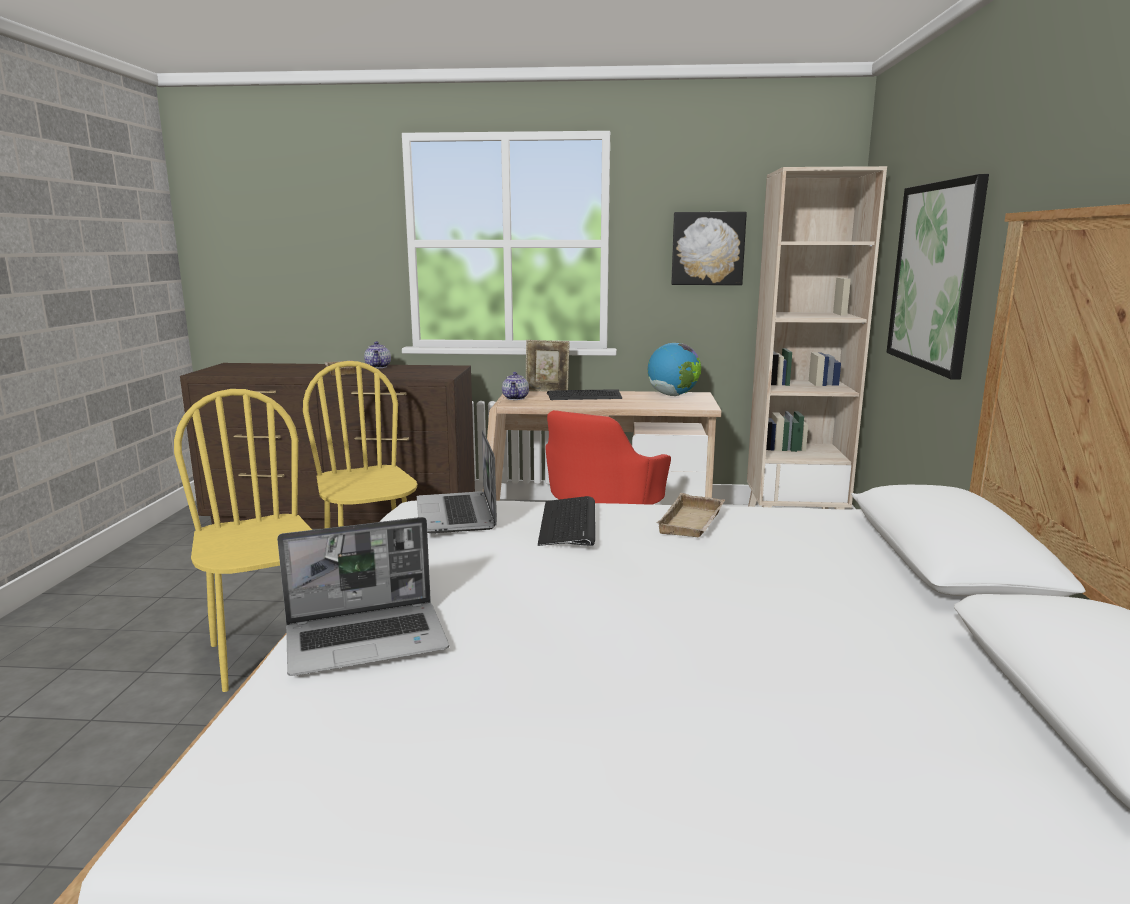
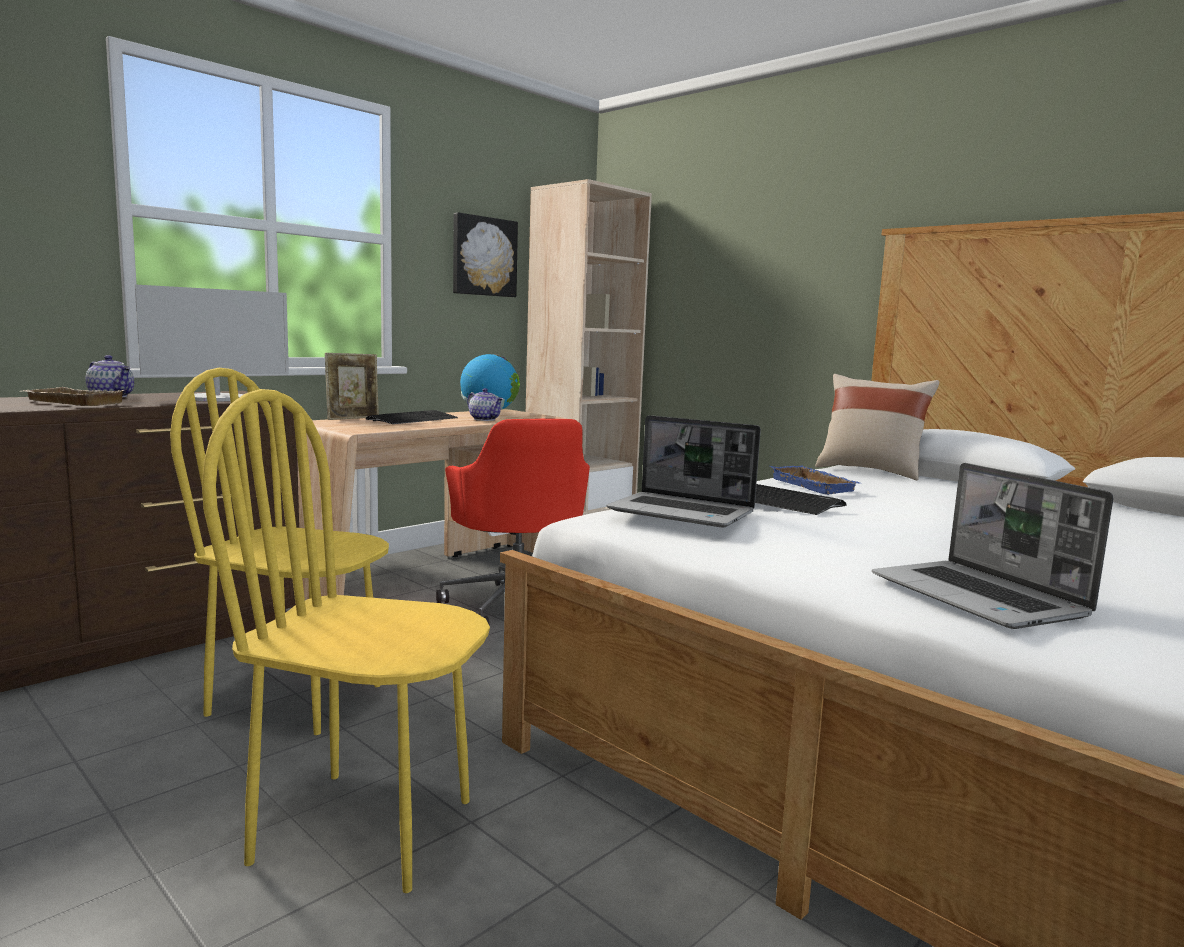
camera: 50 degrees left, 5 degrees down
laptop [277,517,449,676] -> laptop turned 135 degrees clockwise [872,463,1113,629]
teapot [502,372,529,400] -> teapot moved to [467,388,503,421]
beige tray [656,493,725,537] -> blue tray [770,466,860,495]
picture [886,174,989,380] -> none
none -> monitor [135,285,289,401]
none -> beige pillow [815,374,939,480]

